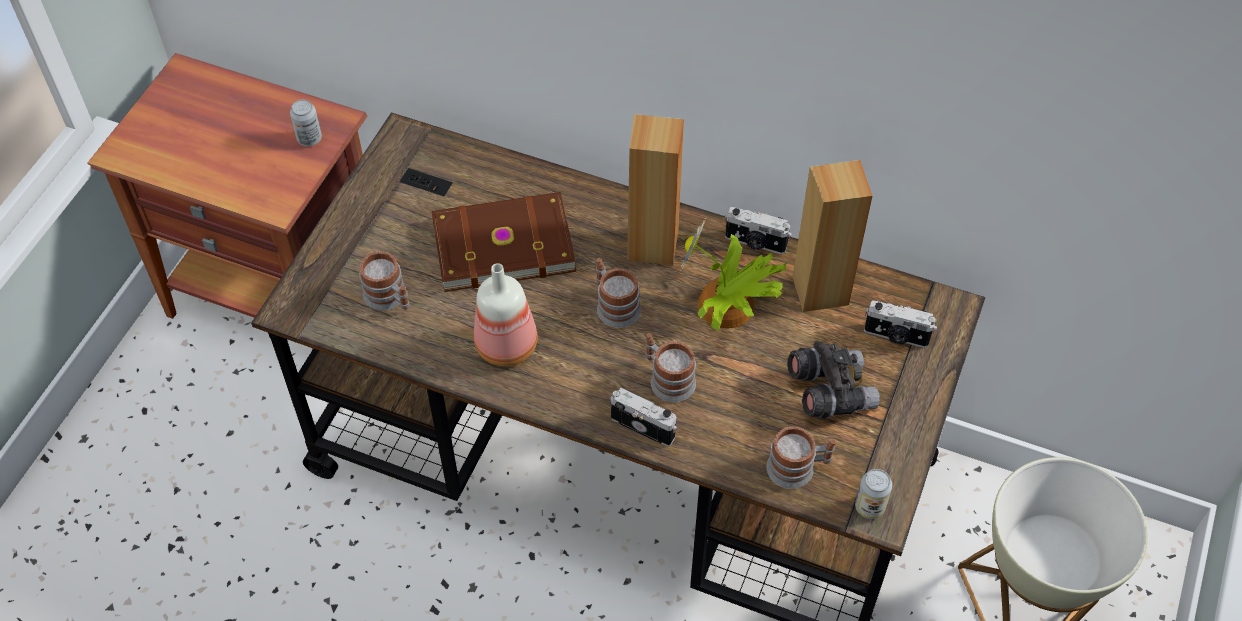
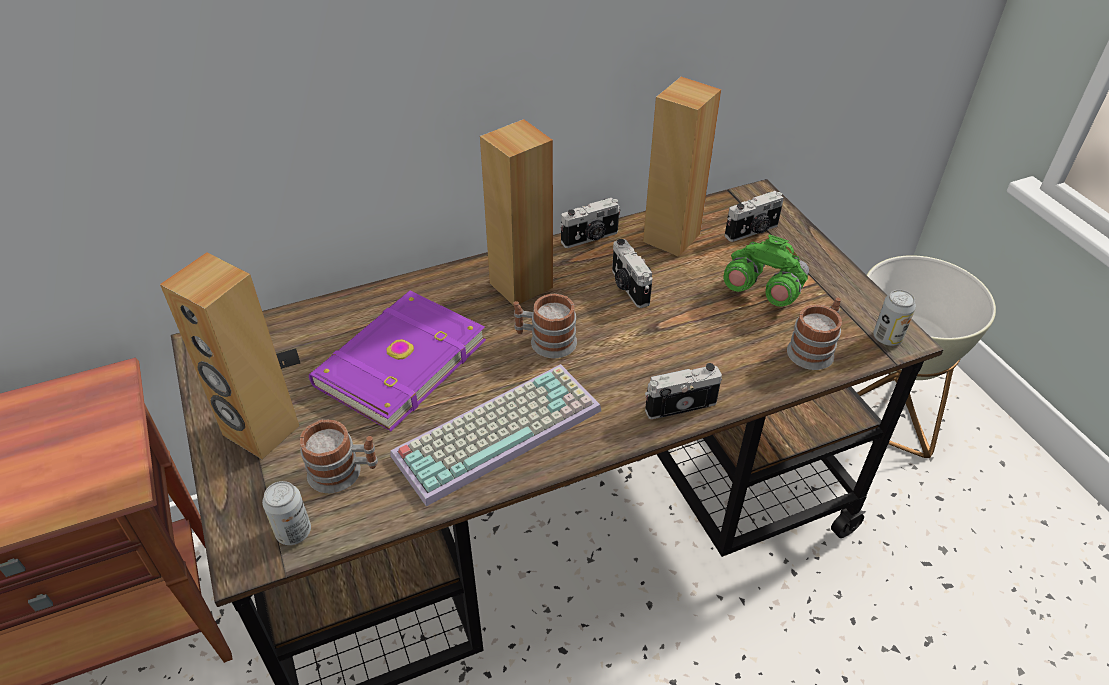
camera: 45 degrees left, 10 degrees down
can [290,99,322,146] -> can moved to [262,481,311,545]
brown book [431,192,576,292] -> purple book [309,290,486,431]
bottle [474,263,538,366] -> keyboard [390,364,601,507]
mug [645,333,696,402] -> none
potted plant [681,219,787,331] -> camera [612,239,652,308]
grey binoculars [787,341,880,418] -> green binoculars [724,234,809,307]
none -> brown speaker [160,252,299,459]

